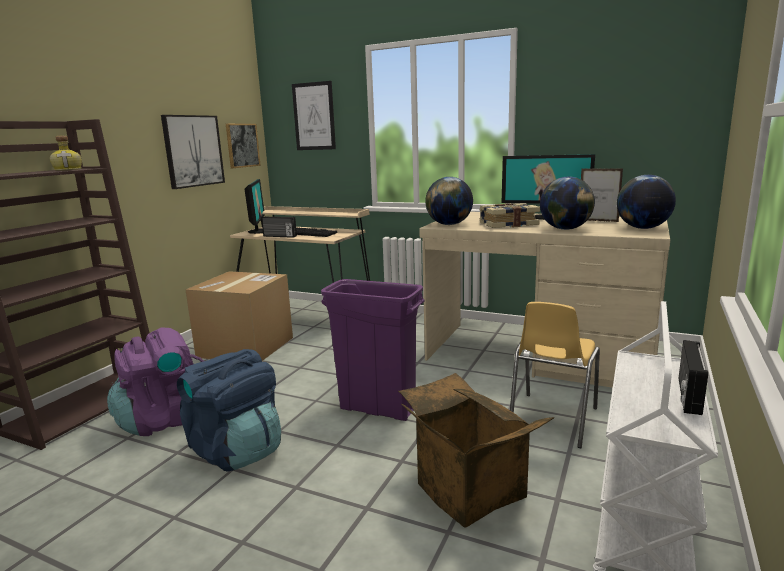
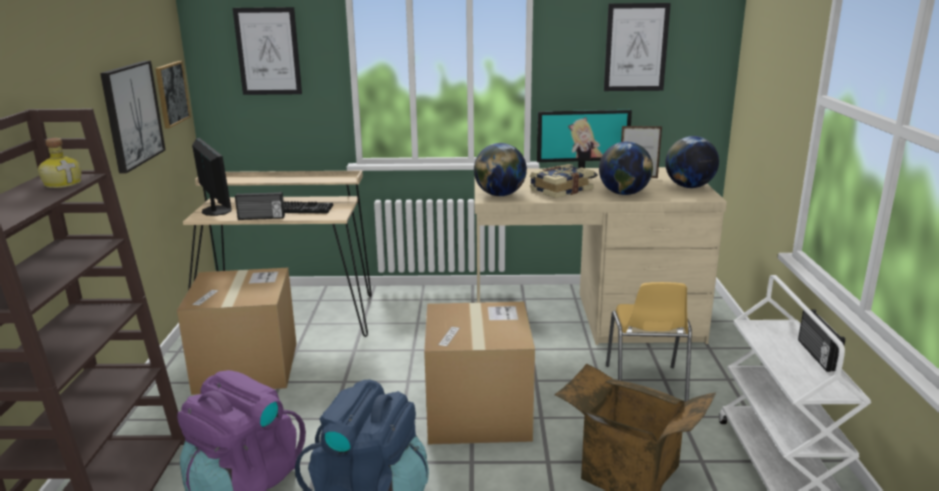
camera: 25 degrees left, 5 degrees up
purple trash can [321,279,425,421] -> cardboard box [424,302,535,444]
none -> picture [604,3,671,91]

